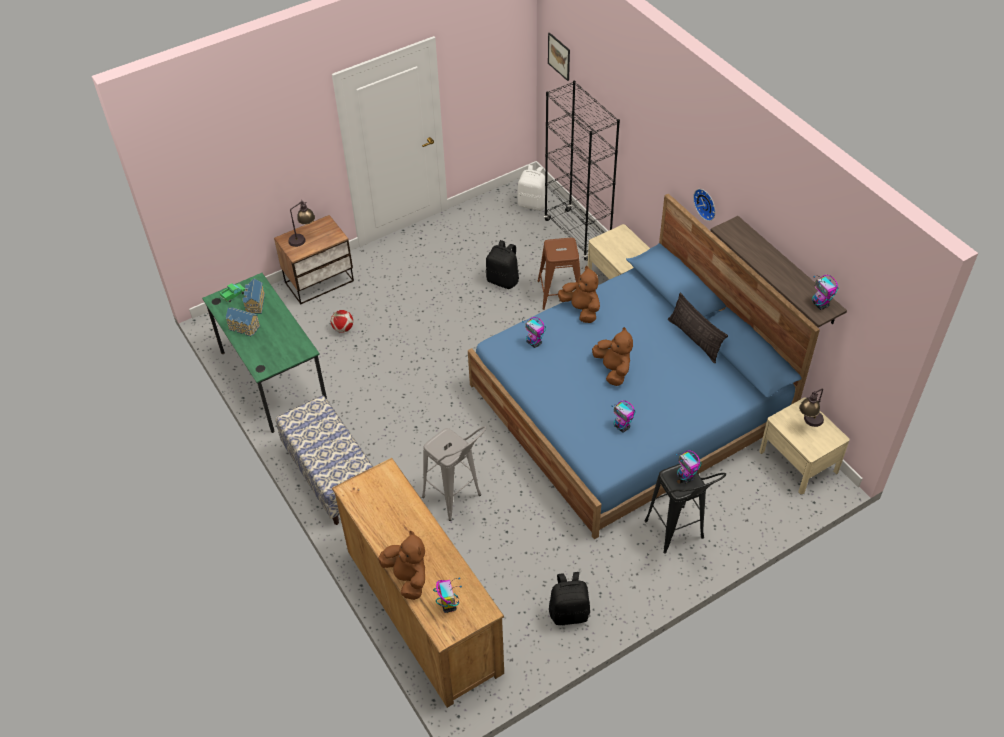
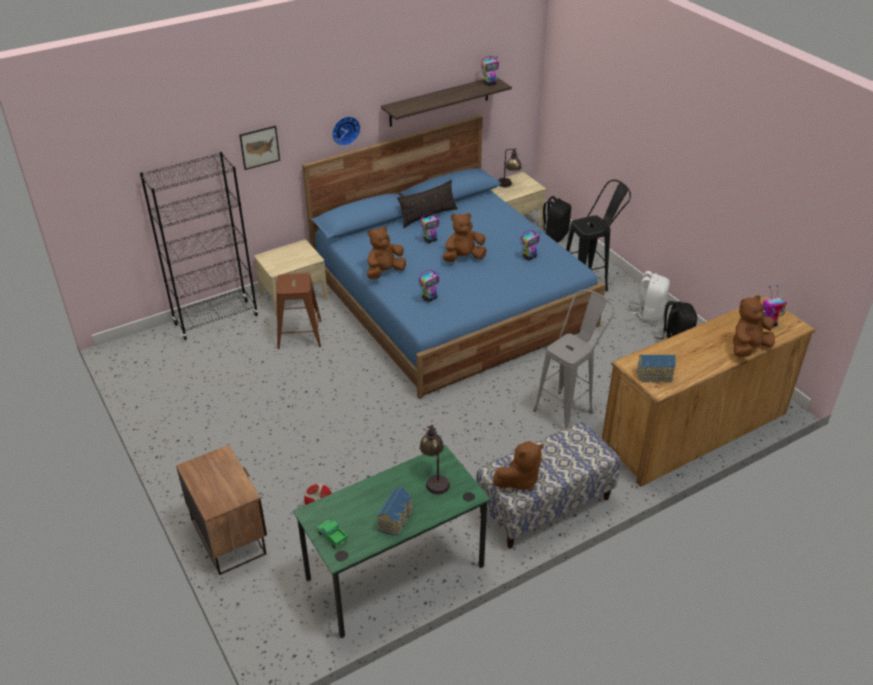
camera: 90 degrees left, 10 degrees down
toy house [243,278,265,314] -> toy house moved to [636,355,676,382]
table lamp [288,200,315,247] -> table lamp moved to [419,425,450,494]
black backpack [486,240,519,289] -> black backpack moved to [542,196,571,243]
white backpack [517,165,548,211] -> white backpack moved to [630,271,670,322]
picture [548,32,570,81] -> picture moved to [239,126,280,170]
toy robot [676,450,702,483] -> toy robot moved to [421,213,439,243]
none -> brown plush toy [493,441,543,491]

